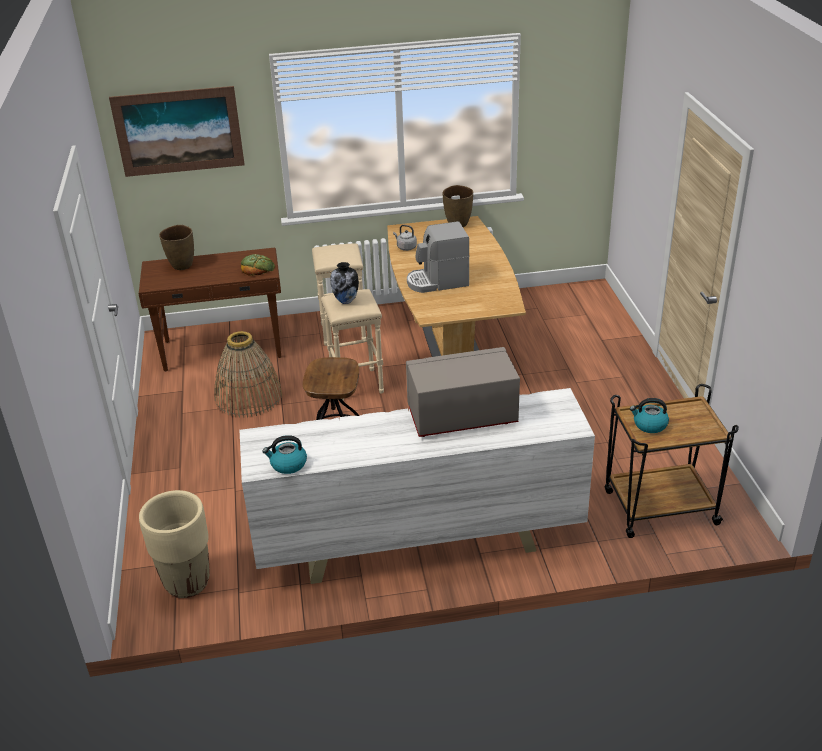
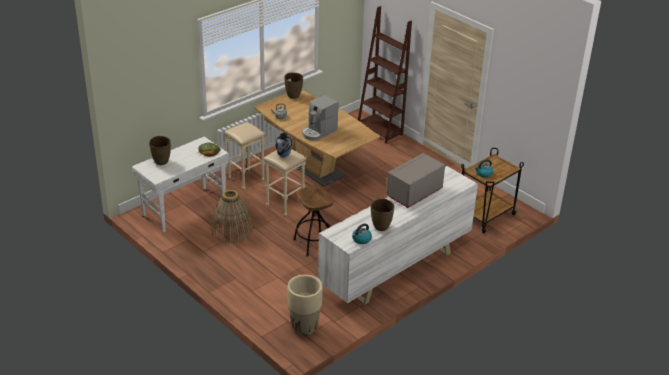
camera: 35 degrees left, 0 degrees up
picture [109,86,245,177] -> none
brown console table [139,247,281,371] -> white console table [132,136,229,233]
none -> brown bookcase [358,6,412,144]
none -> brown vase [371,198,394,231]

